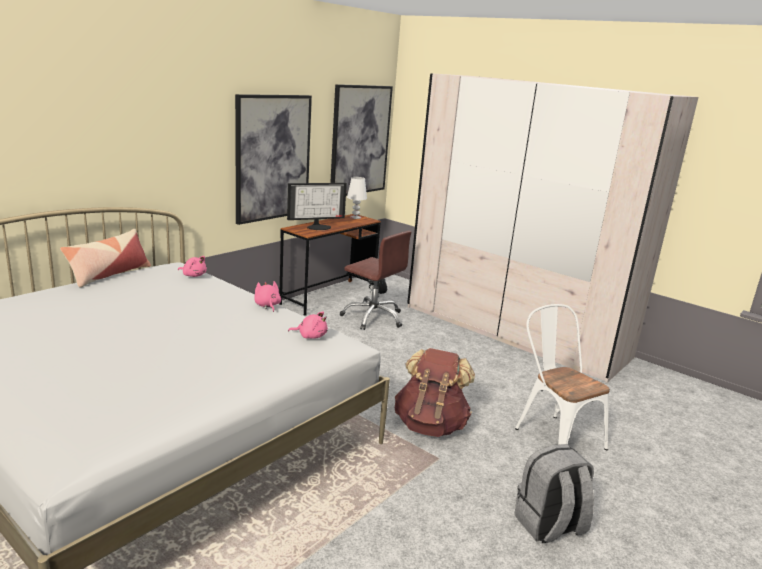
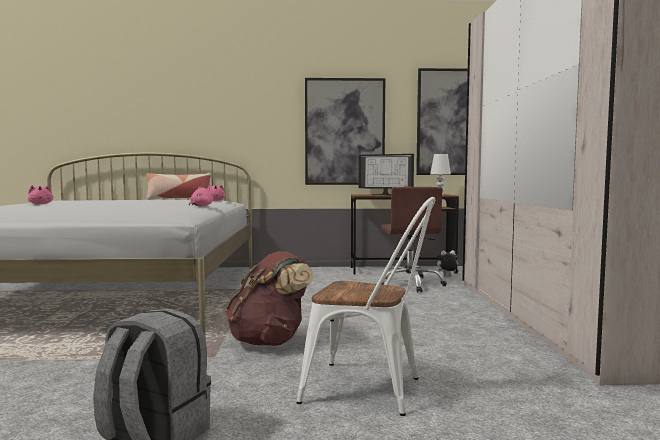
camera: 50 degrees right, 15 degrees down
pink plush toy [288,312,328,339] -> pink plush toy moved to [28,185,53,204]
white chair [515,304,610,450] -> white chair turned 90 degrees clockwise [297,197,435,416]

